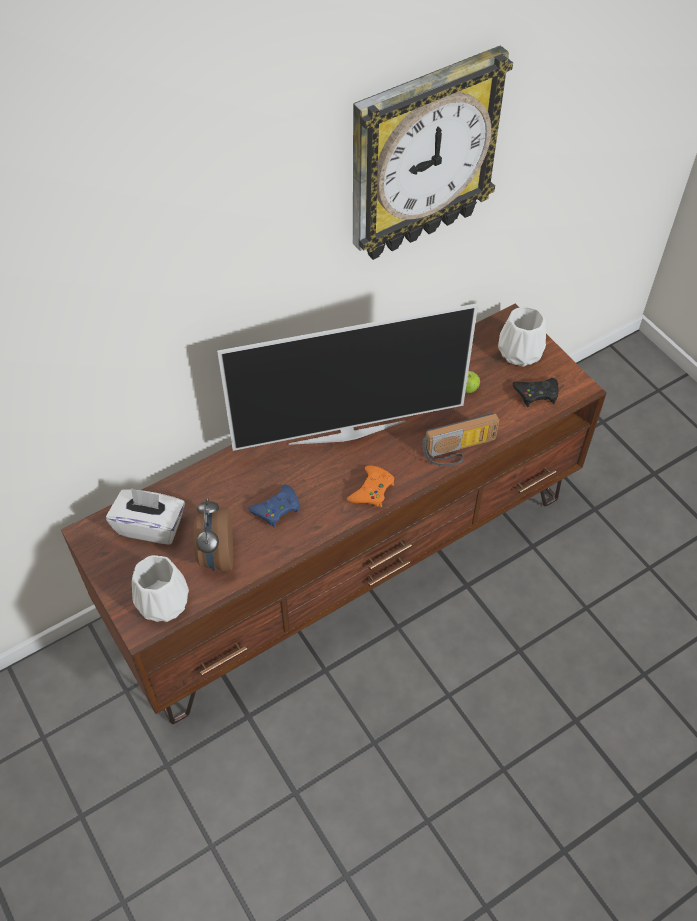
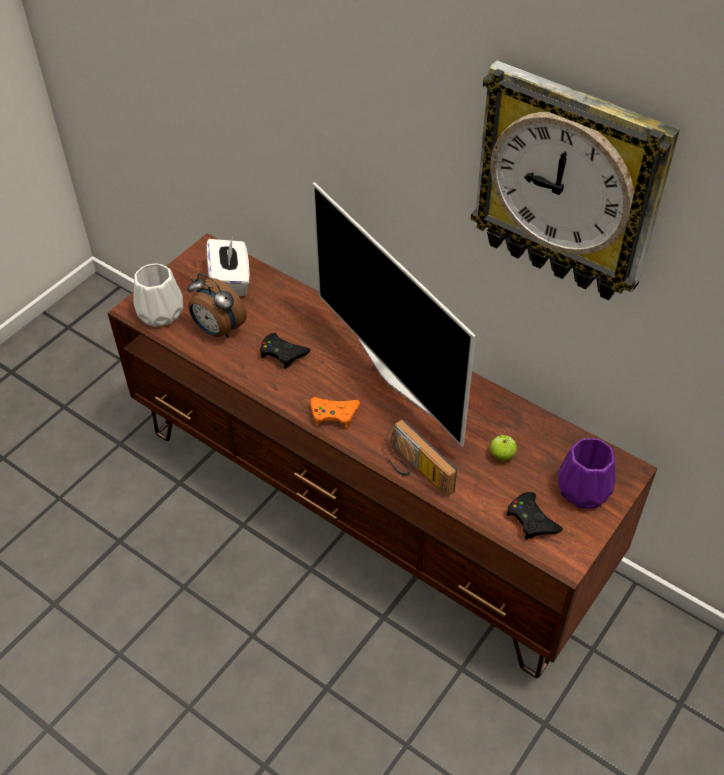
camera: 70 degrees right, 5 degrees down
alarm clock [194,498,233,571] -> alarm clock turned 120 degrees counterclockwise [187,273,247,338]
blue game controller [248,484,300,528] -> black game controller [260,333,310,369]
white vase [498,306,546,367] -> purple vase [557,438,616,509]

